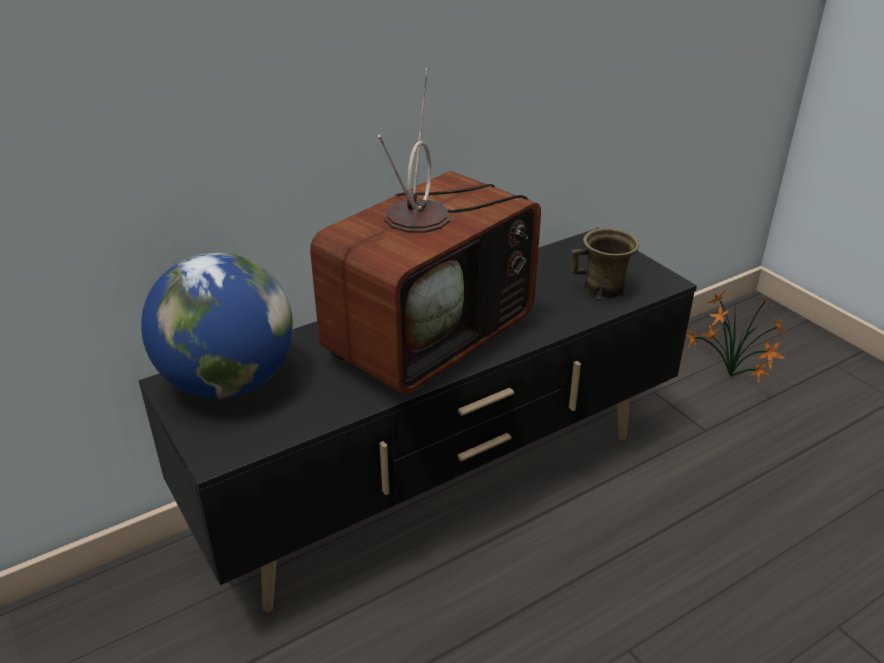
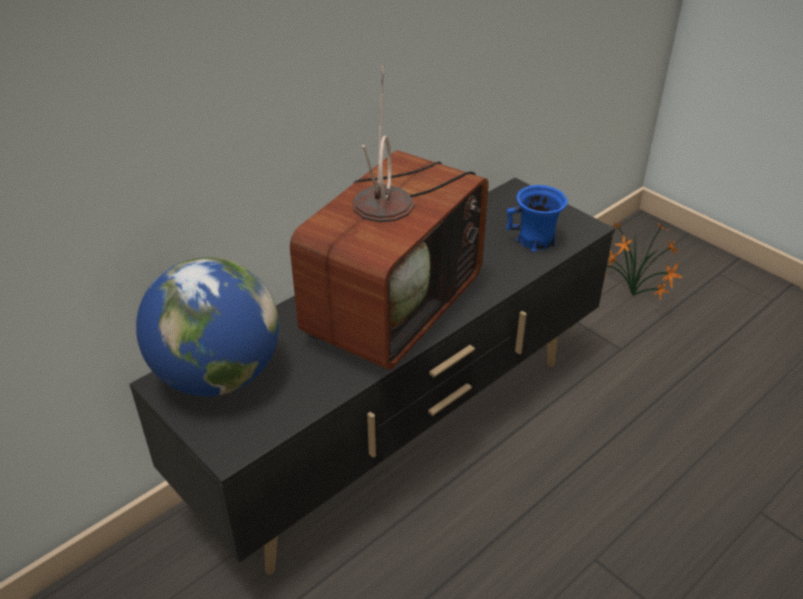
camera: 10 degrees left, 5 degrees up
brown mug [571,228,639,300] -> blue mug [506,185,568,252]

